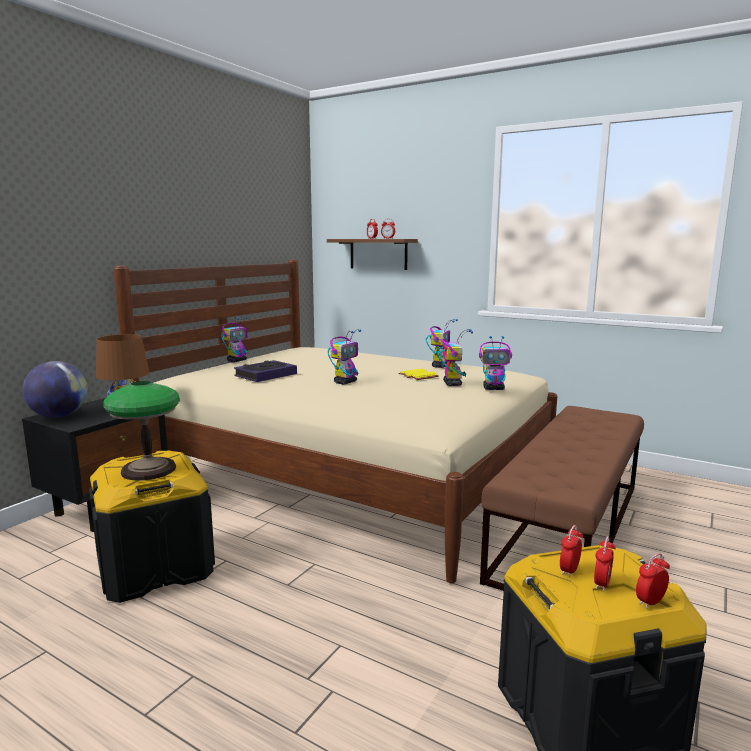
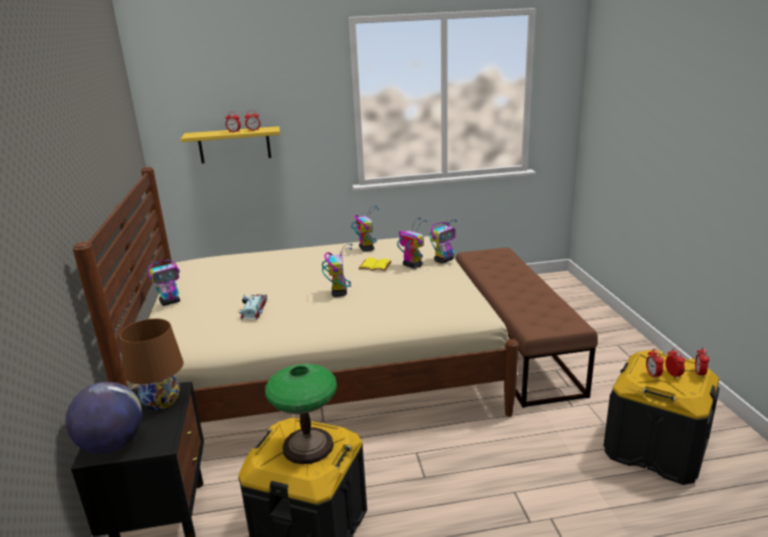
camera: 40 degrees left, 10 degrees up
toy robot [221,317,247,362] -> toy robot turned 60 degrees clockwise [148,259,180,306]
book [234,360,297,382] -> toy car [239,294,268,320]
brown shelf [327,239,418,270] -> yellow shelf [181,126,280,163]

